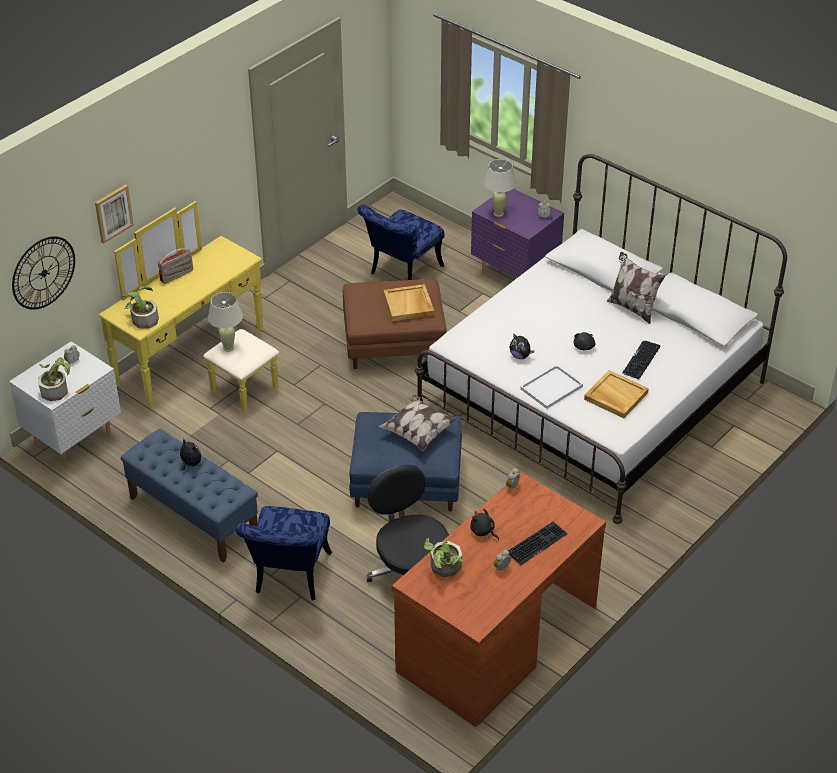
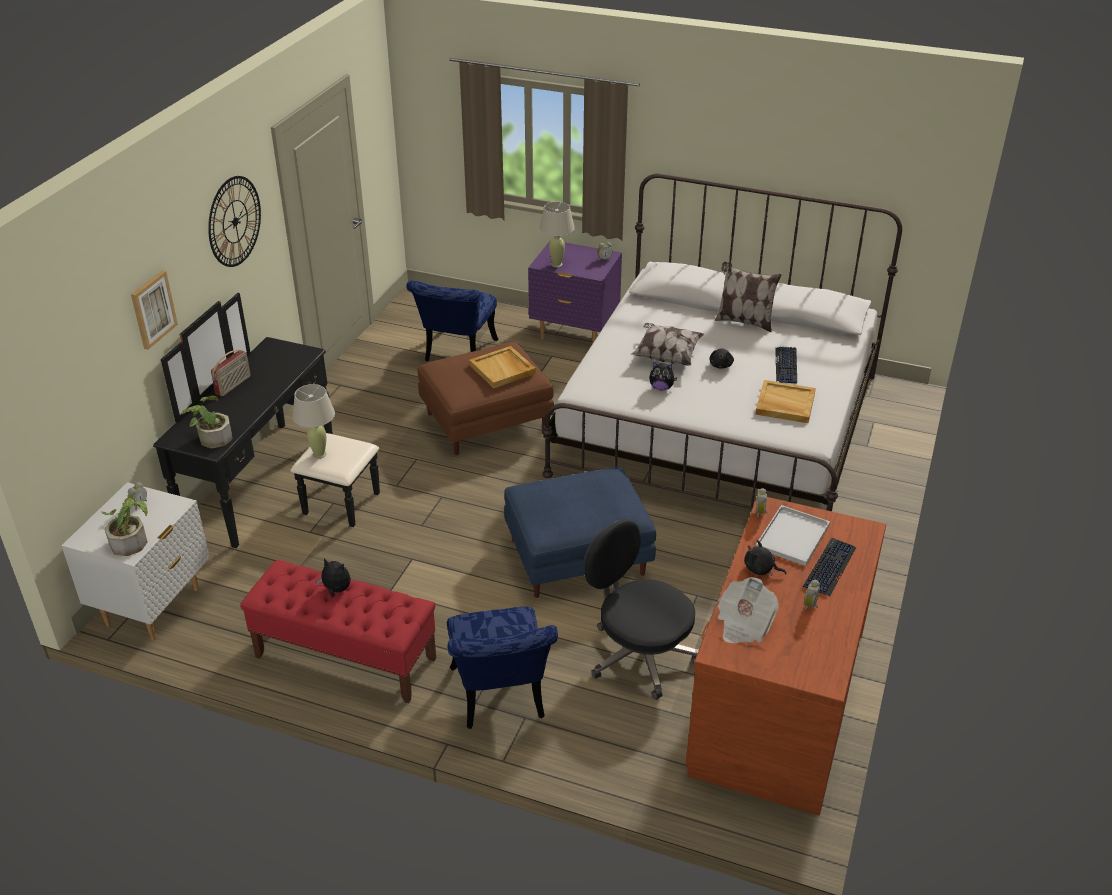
camera: 20 degrees left, 5 degrees down
wall clock [12,236,75,310] -> wall clock moved to [208,176,261,267]
yellow dresser [99,201,279,412] -> black dresser [153,293,380,548]
blue bench [120,429,258,563] -> red bench [240,560,436,704]
pillow [378,395,458,451] -> pillow moved to [631,323,704,366]
potted plant [424,538,463,577] -> newspaper [717,577,779,643]
white tray [520,365,583,409] -> white tray moved to [756,505,830,566]

